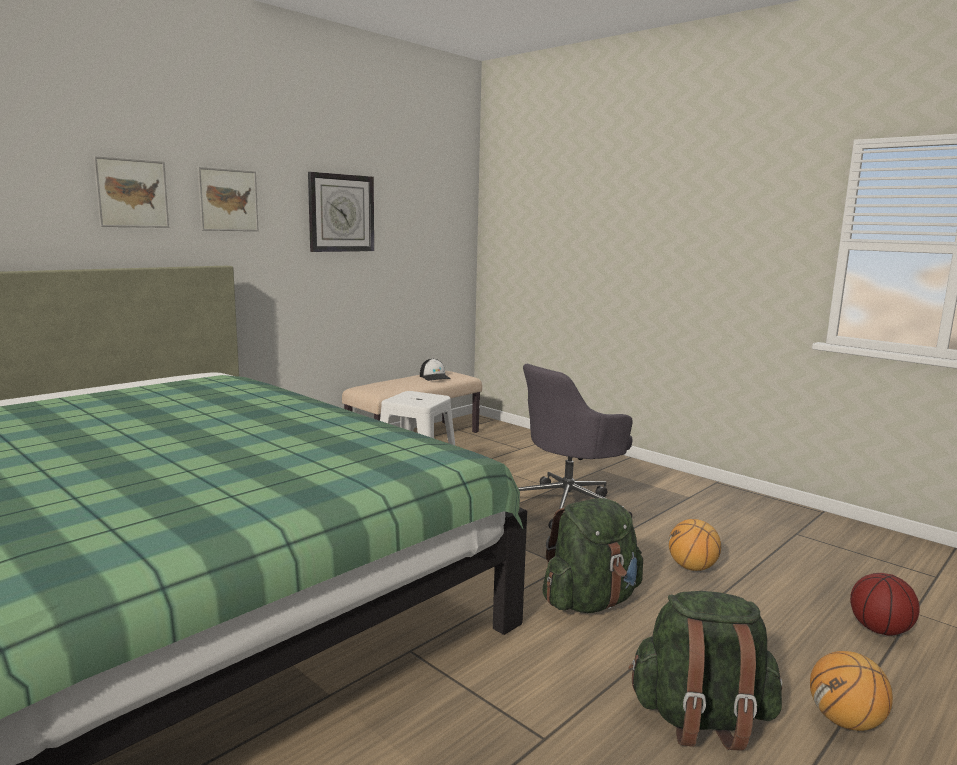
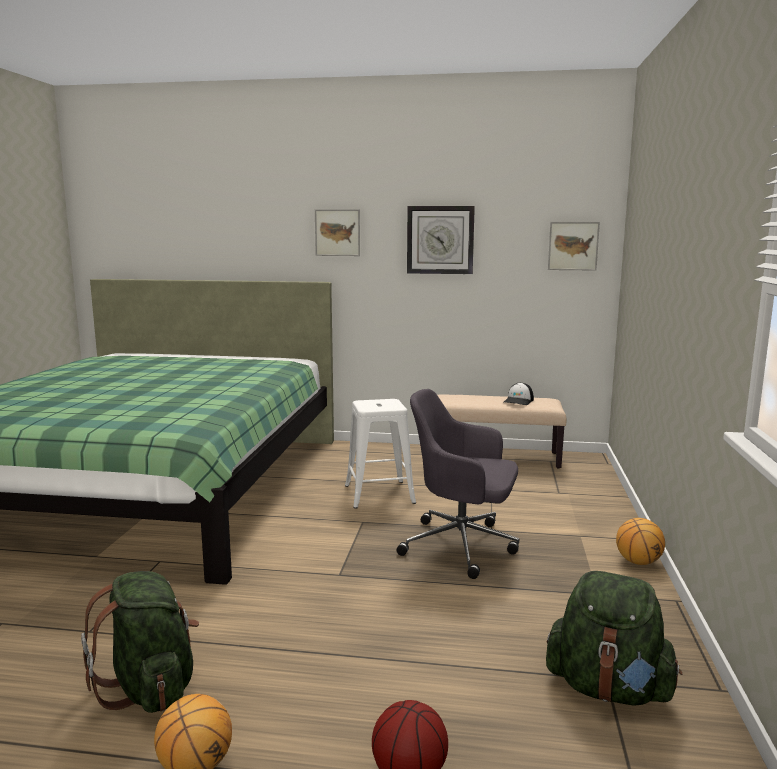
camera: 55 degrees right, 0 degrees up
picture [93,156,169,228] -> picture moved to [548,222,600,271]
green backpack [542,498,643,613] -> green backpack moved to [546,571,682,706]
basketball [668,519,721,571] -> basketball moved to [616,518,665,565]

